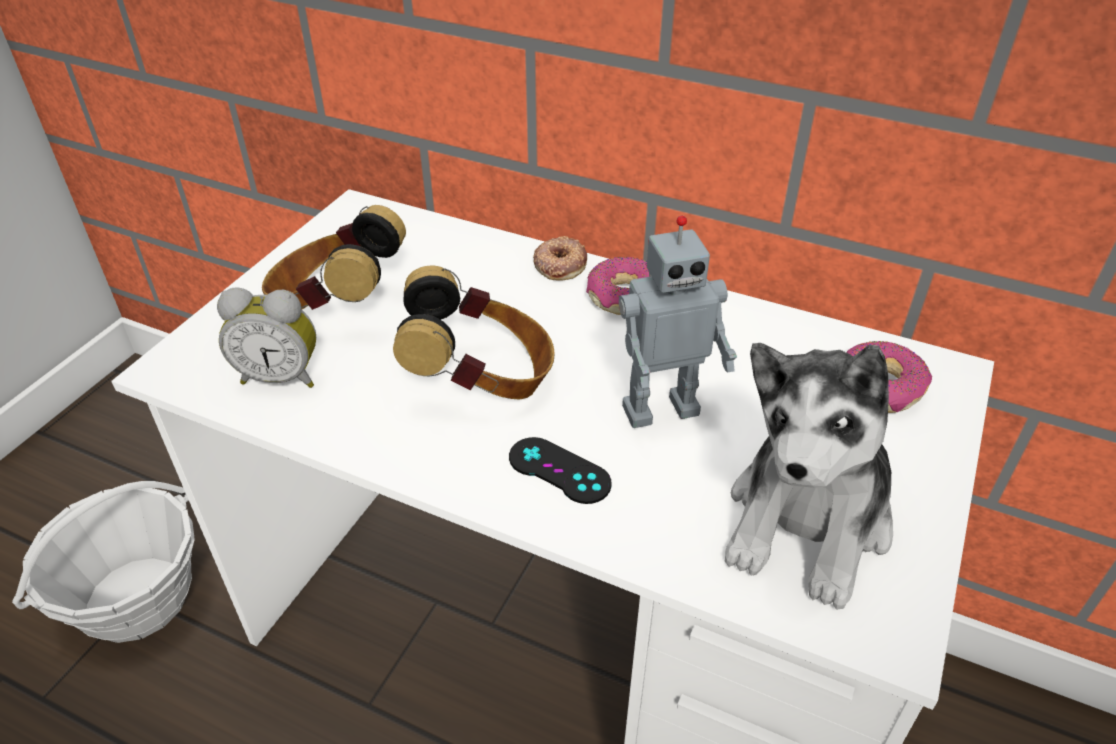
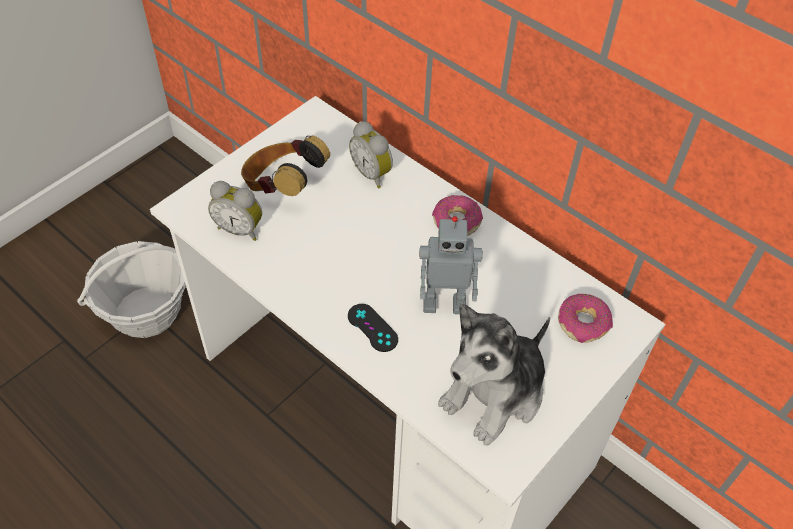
camera: 15 degrees right, 10 degrees up
headphones [393,266,555,399] -> none
donut [533,236,587,281] -> none
none -> alarm clock [349,121,393,188]

